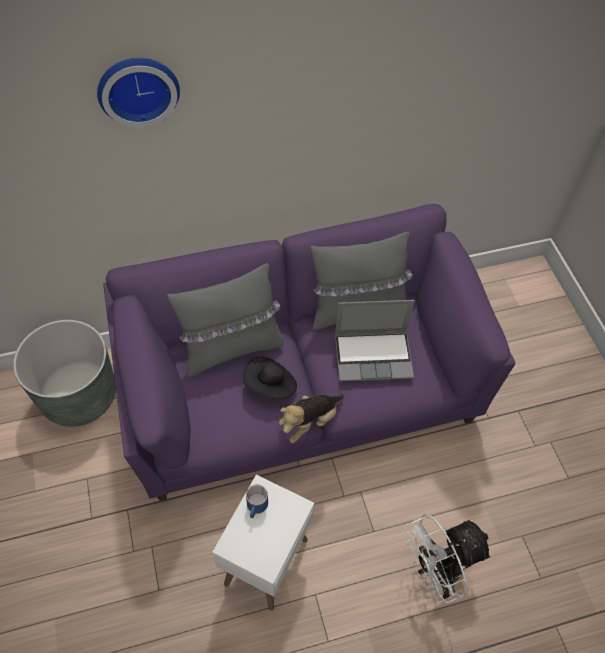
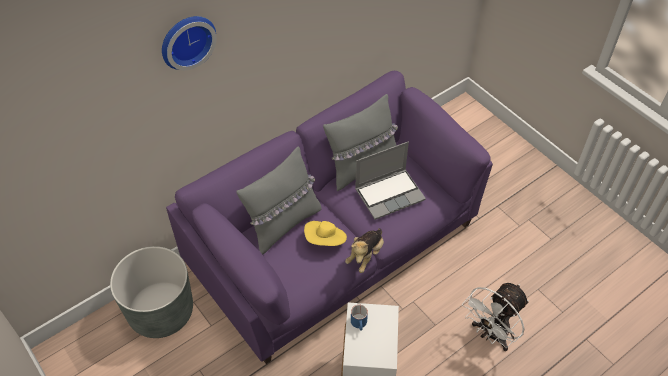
camera: 20 degrees left, 5 degrees down
black hat [243,357,297,399] -> yellow hat [304,221,347,246]

